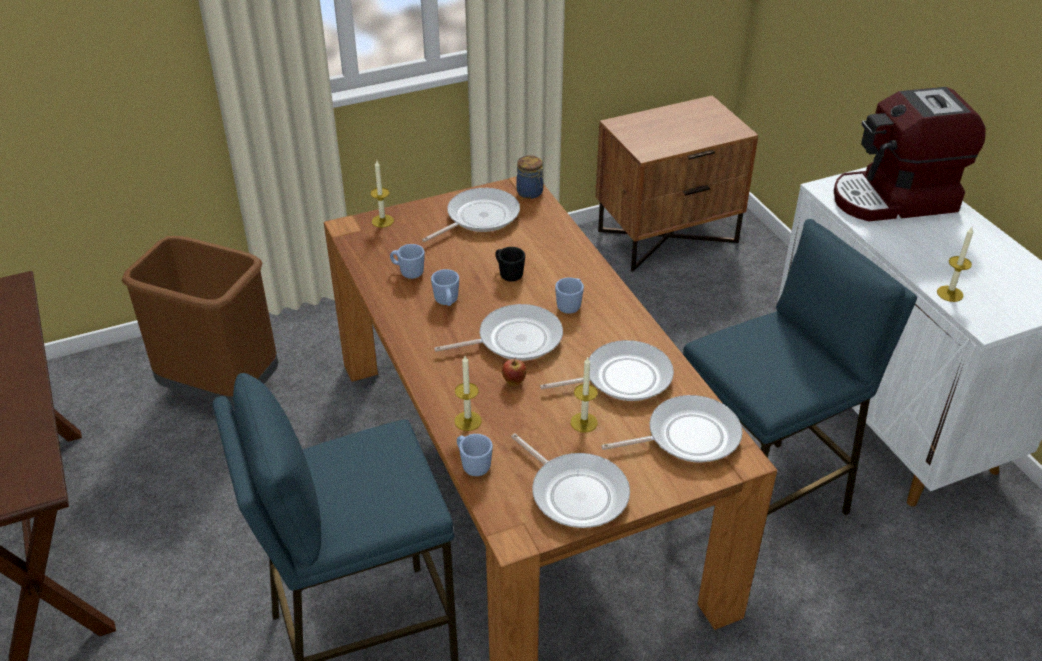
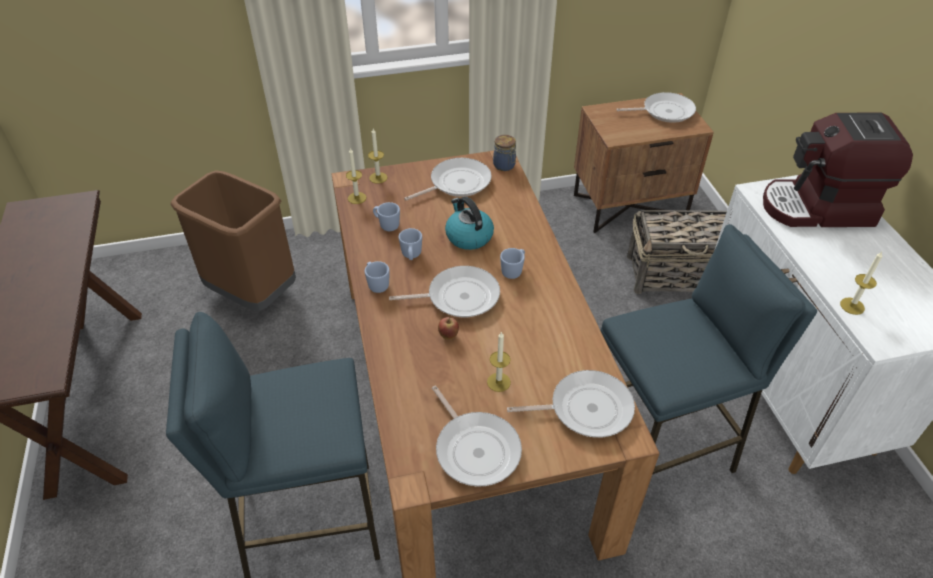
camera: 10 degrees right, 5 degrees up
candle [454,356,482,431] -> candle moved to [346,147,366,204]
blue mug [457,434,493,476] -> blue mug moved to [365,261,390,293]
black mug [495,247,525,282] -> kettle [445,197,494,250]
frying pan [540,340,674,401] -> frying pan moved to [616,92,696,123]
none -> basket [627,210,727,294]

